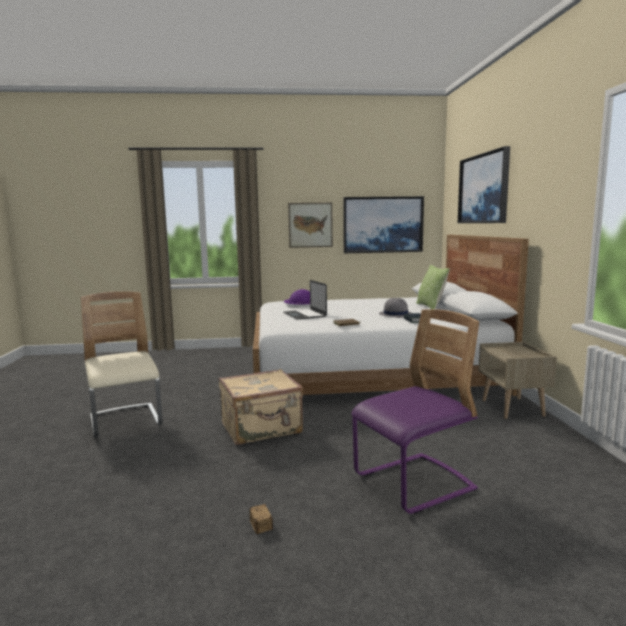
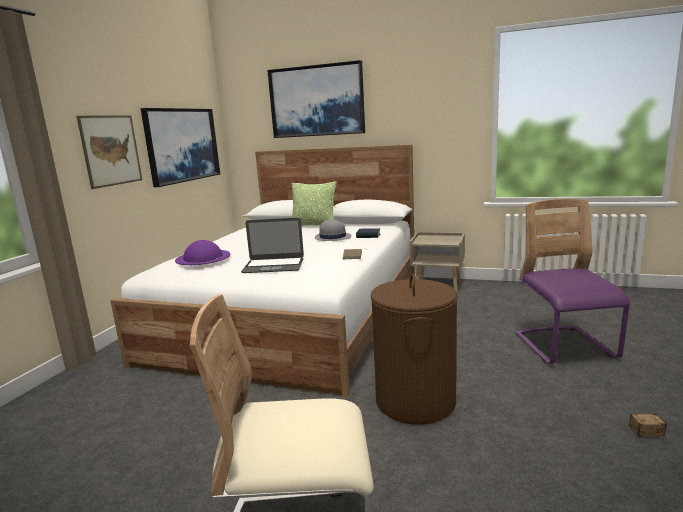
camera: 65 degrees left, 5 degrees up
beige suitcase [218,369,303,445] -> brown laundry basket [371,273,458,425]

